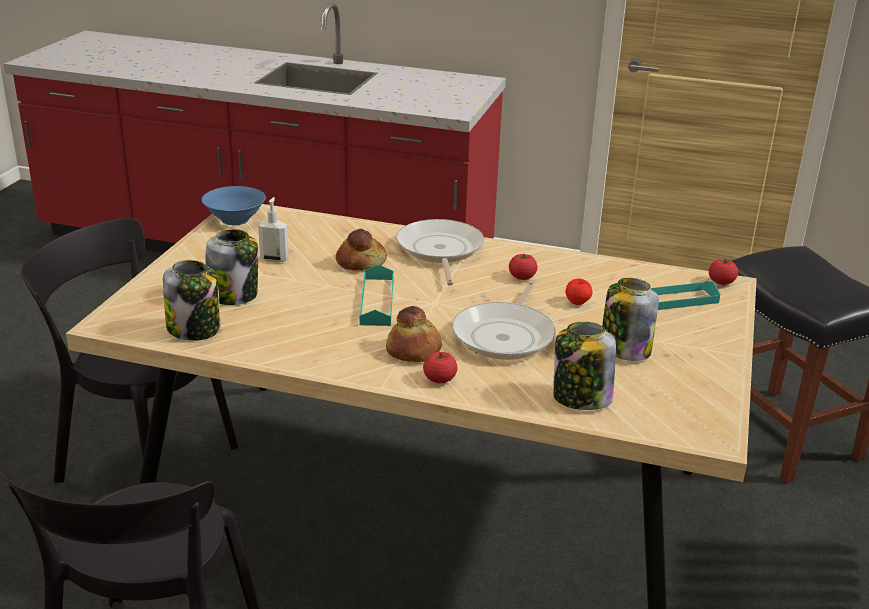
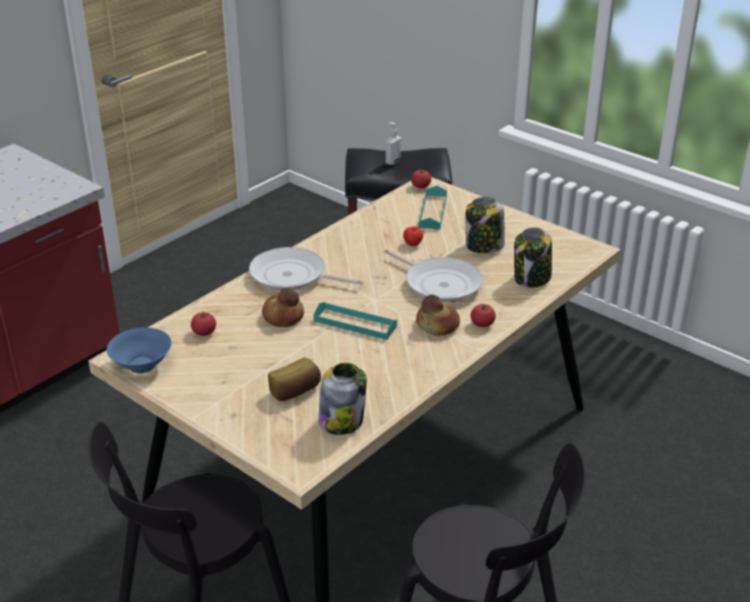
camera: 65 degrees left, 5 degrees up
jar [205,229,258,305] -> bread [268,357,321,401]
soap dispenser [258,197,289,262] -> soap dispenser moved to [386,122,401,165]
tomato [509,254,537,280] -> tomato moved to [191,311,216,336]

